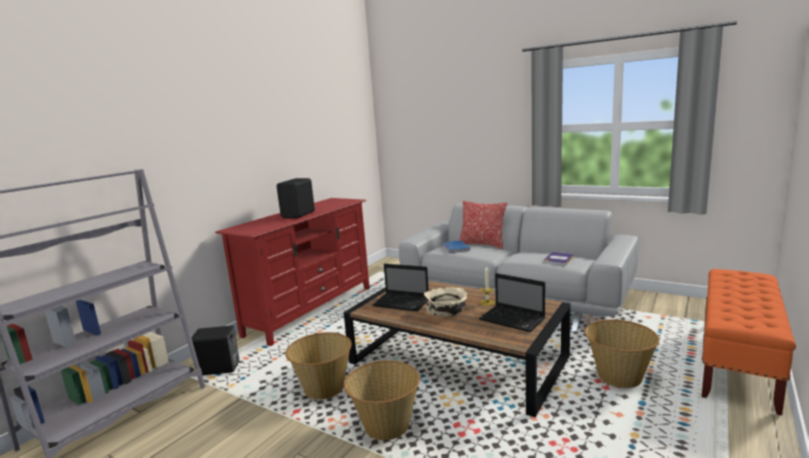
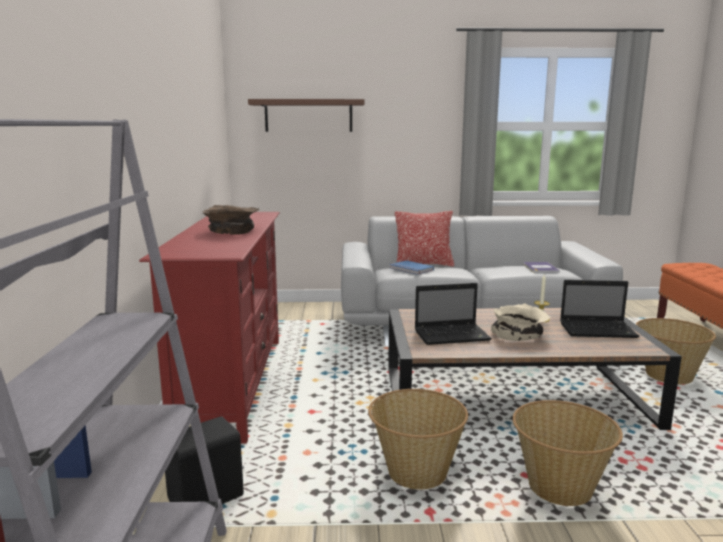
camera: 35 degrees left, 0 degrees up
black speaker [277,178,315,218] -> brown bowl [203,205,260,235]
none -> brown shelf [248,99,364,132]

